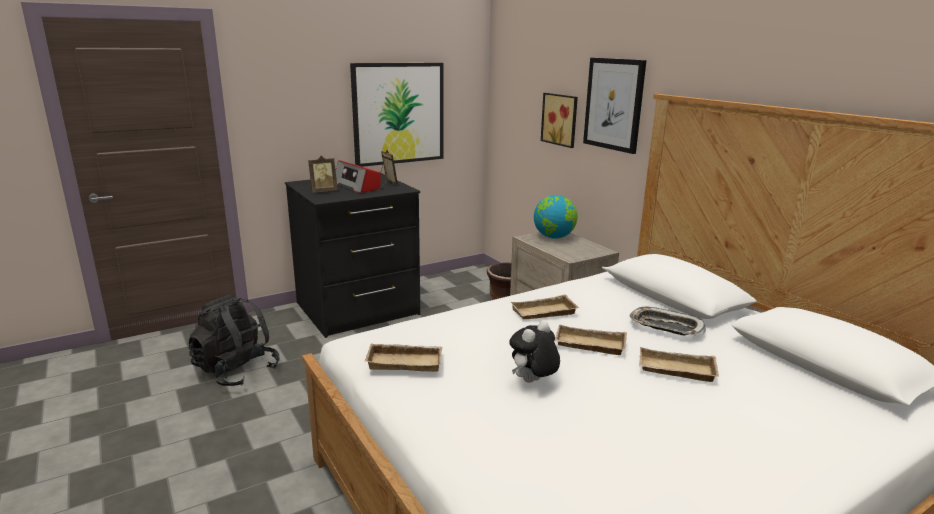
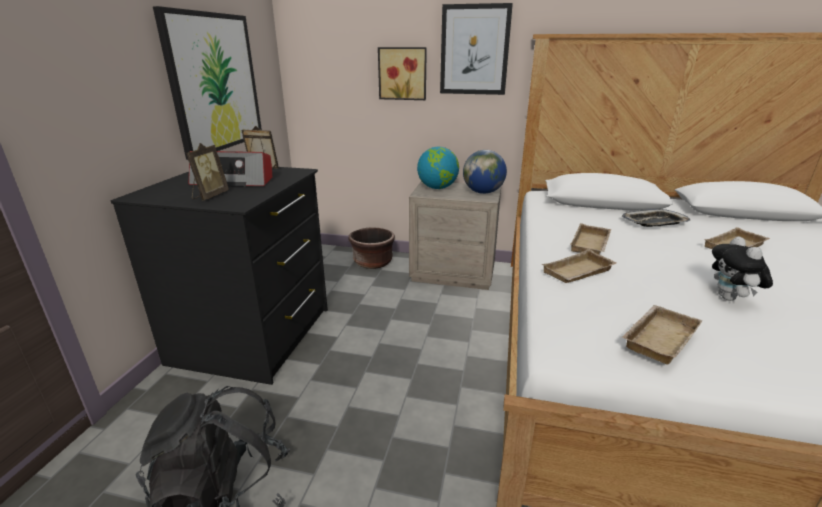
camera: 45 degrees left, 5 degrees up
beige tray [555,324,627,355] -> beige tray moved to [541,249,616,283]
none -> globe [463,150,507,194]

